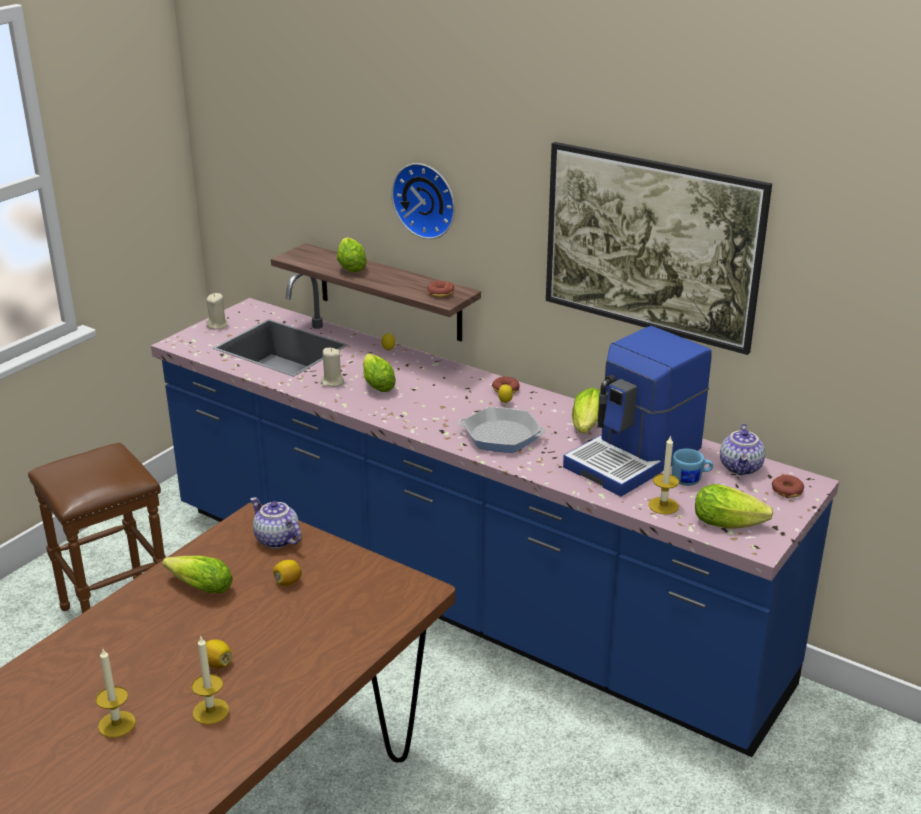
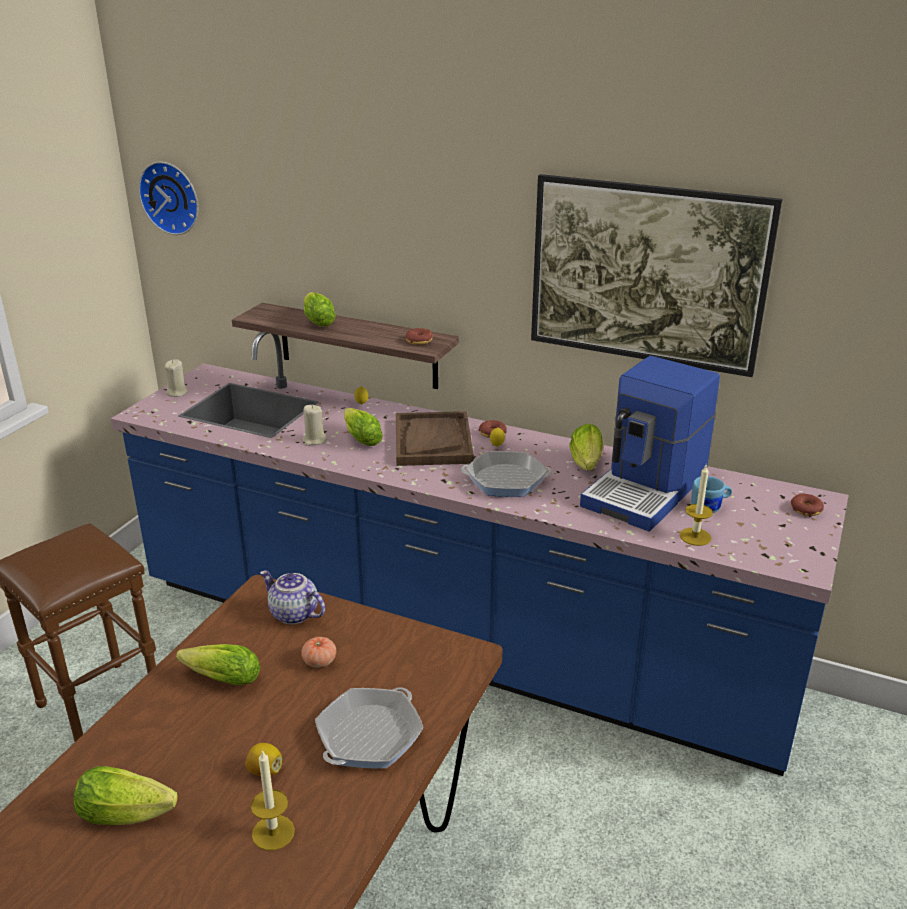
camera: 10 degrees left, 0 degrees up
candle [96,649,136,738] -> none
lemon [273,560,302,586] -> tomato [301,637,336,668]
wall clock [391,163,455,239] -> wall clock moved to [138,162,198,235]
lettuce [695,484,773,529] -> lettuce moved to [74,766,177,825]
teapot [720,423,765,475] -> none
none -> frying pan [315,688,424,768]
none -> brown tray [396,411,474,466]

